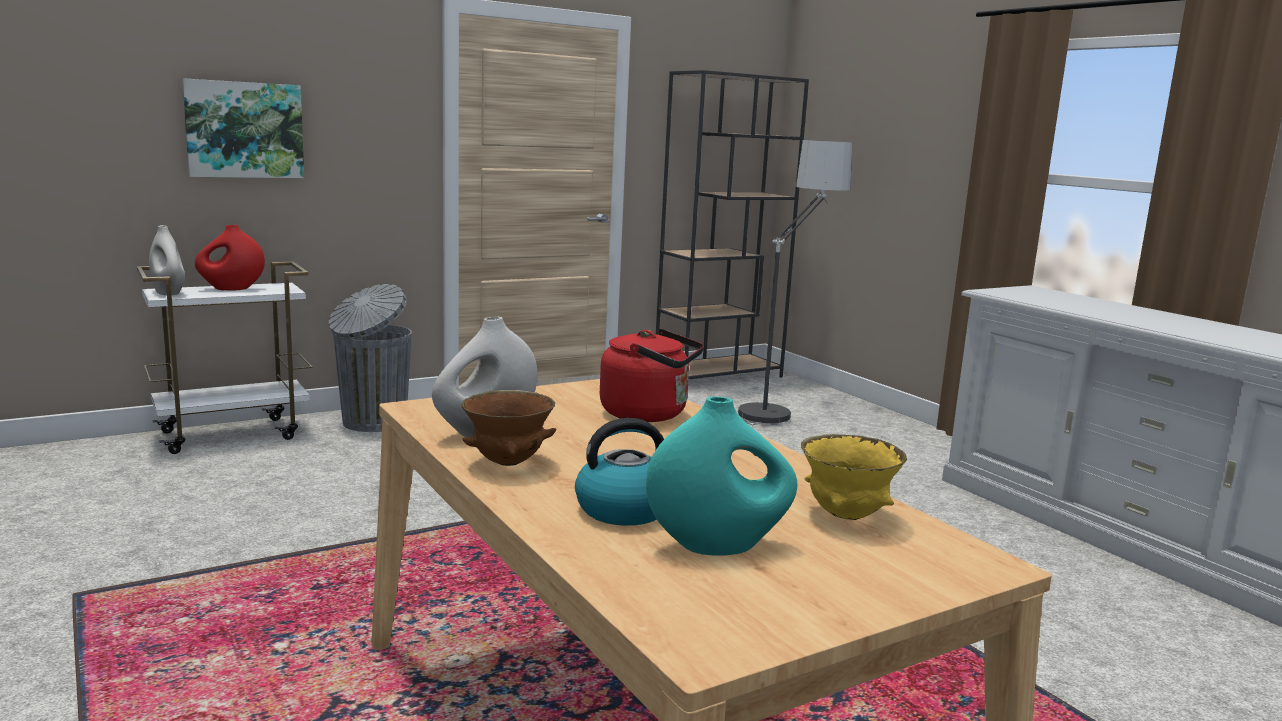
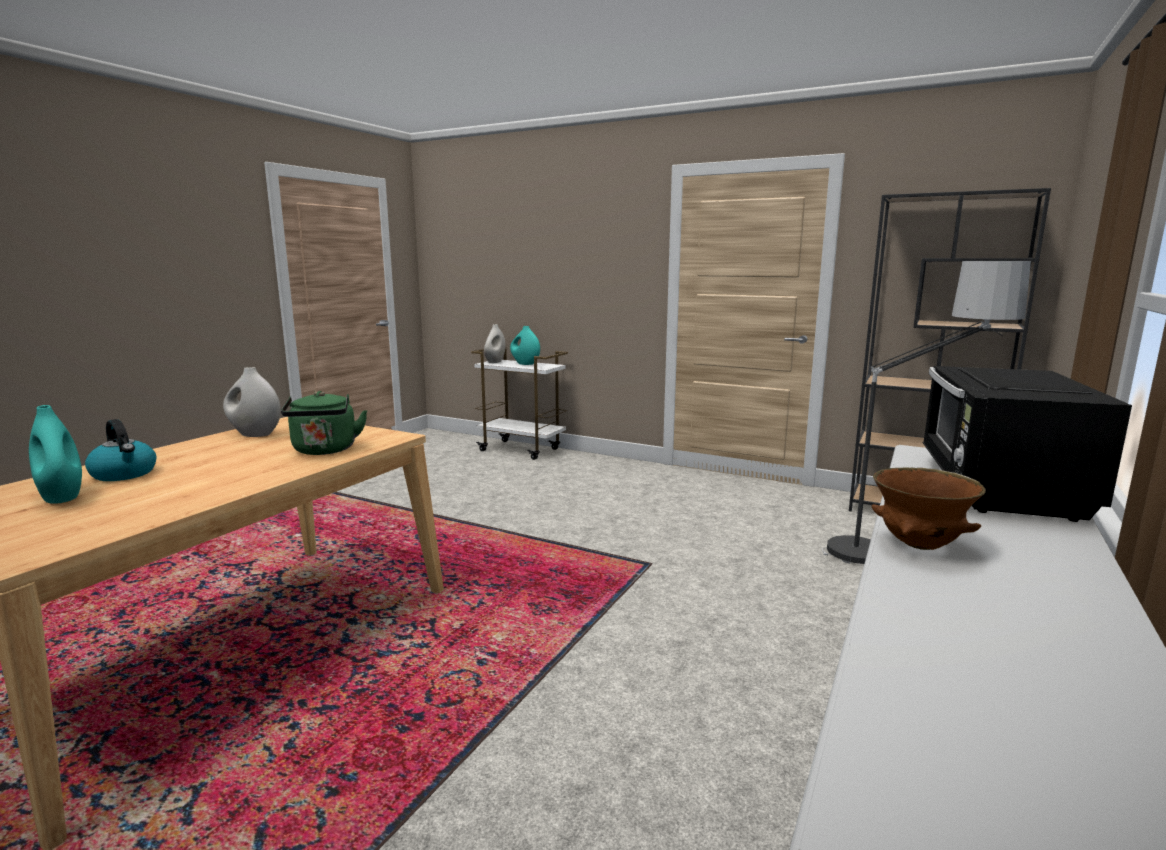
camera: 60 degrees right, 0 degrees up
picture [182,78,304,178] -> none
red vase [195,225,265,291] -> turquoise vase [510,326,540,365]
grey trash can [329,284,412,432] -> none
brown bowl [462,390,557,466] -> brown bowl moved to [872,467,986,550]
red kettle [600,328,704,422] -> green kettle [281,391,368,455]
yellow bowl [801,434,907,520] -> none
none -> black microwave [922,366,1132,522]

